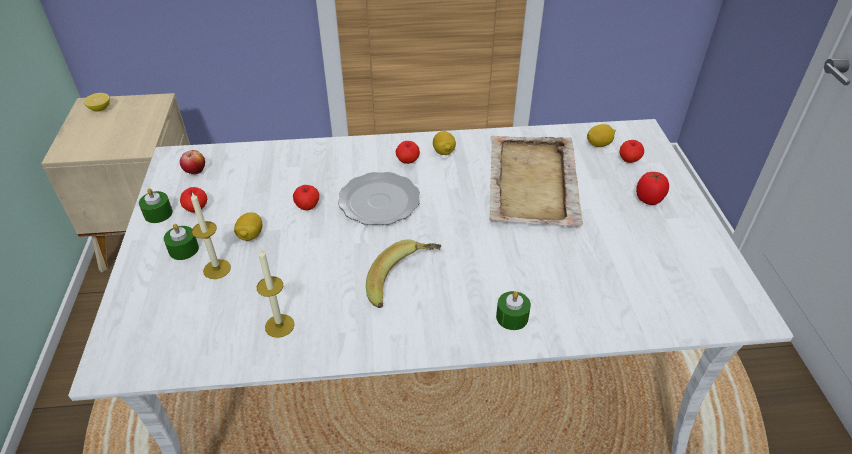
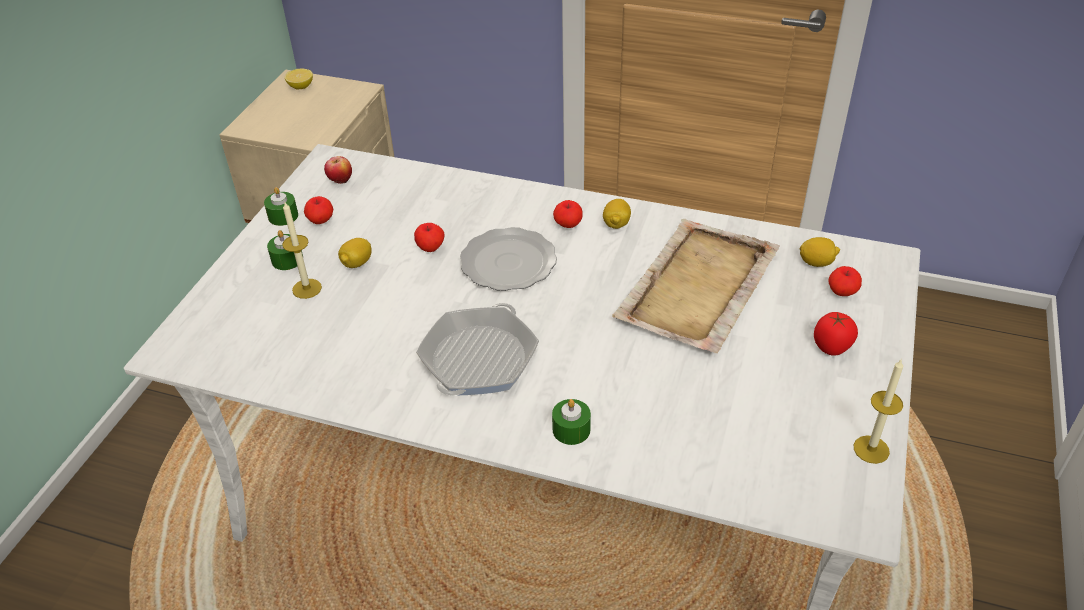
camera: 25 degrees right, 0 degrees up
candle [257,248,295,338] -> candle moved to [854,358,903,464]
banana [366,240,441,308] -> frying pan [416,303,539,396]

